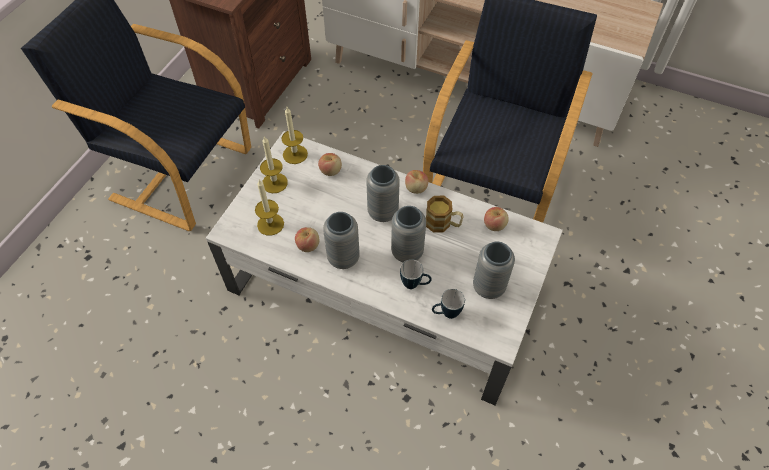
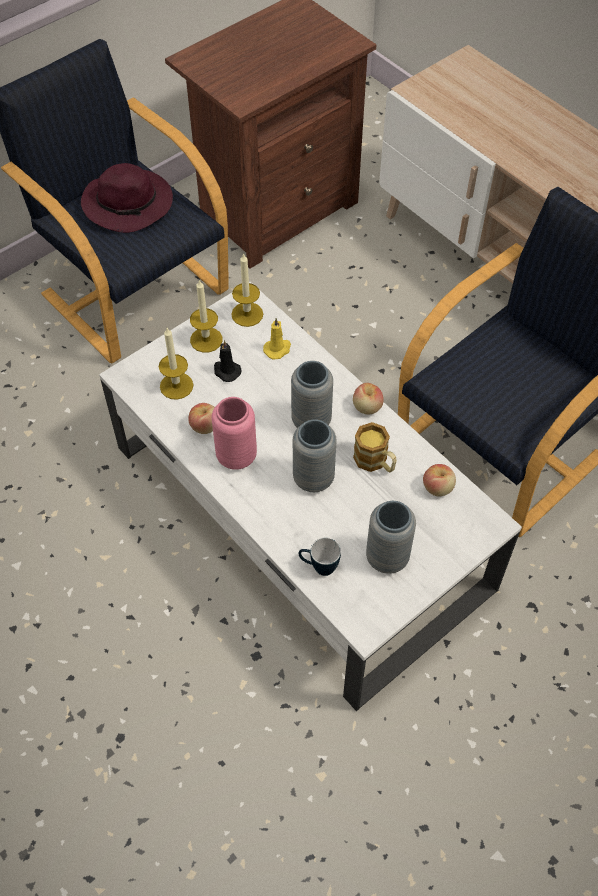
camera: 25 degrees right, 0 degrees up
apple [318,153,342,176] -> yellow candle [263,318,291,359]
grey vase [323,212,360,269] -> pink vase [211,397,257,470]
mug [400,259,432,289] -> none
none -> purple hat [81,163,173,233]
none -> black candle [214,340,241,382]

